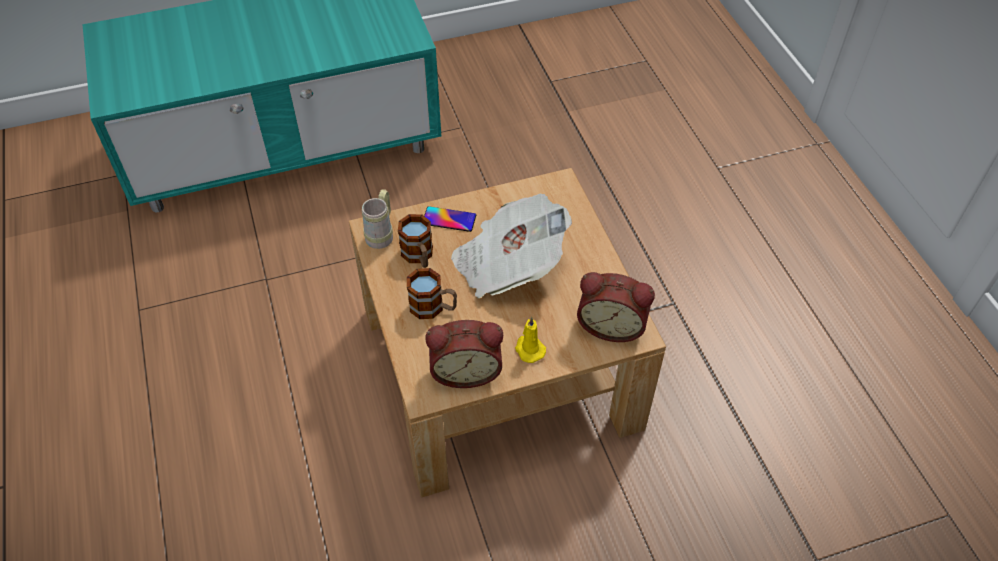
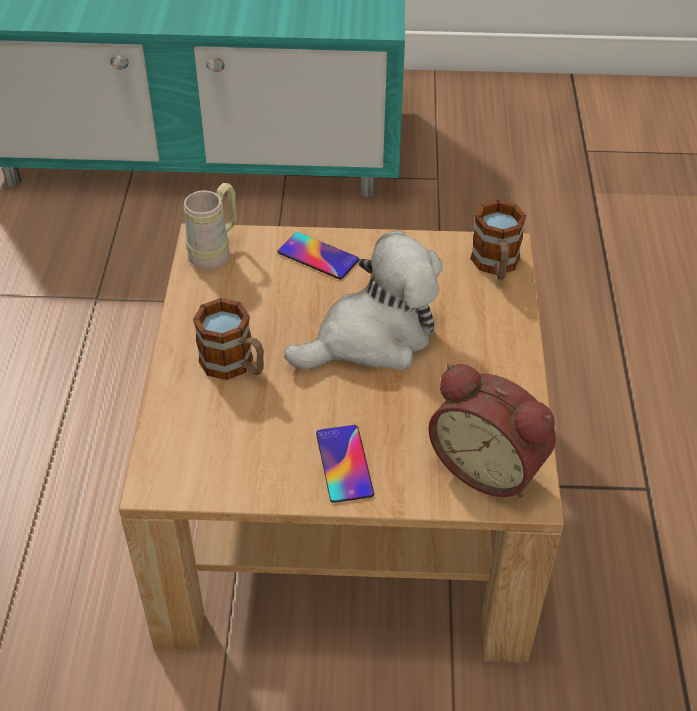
camera: 20 degrees right, 5 degrees down
mug [398,214,433,268] -> mug moved to [470,200,526,280]
alarm clock [425,320,503,388] -> none
newspaper [451,194,572,298] -> plush toy [284,231,443,370]
yellow candle [515,317,546,363] -> phone [316,425,374,503]

